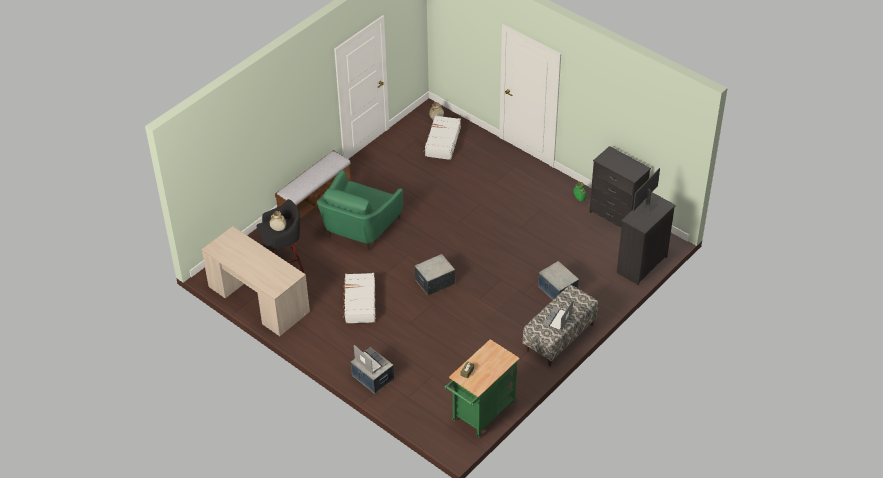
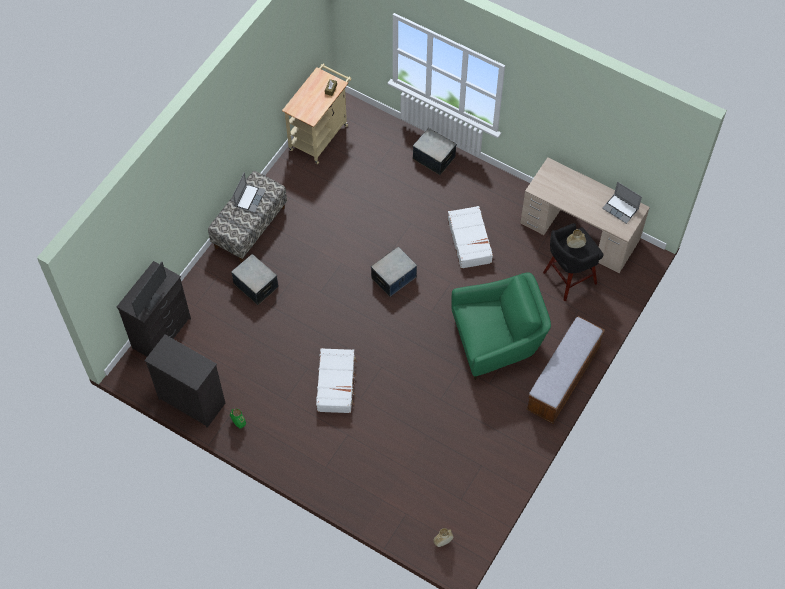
camera: 170 degrees right, 15 degrees up
green armchair [317,170,403,250] -> green armchair turned 60 degrees clockwise [451,272,551,380]
laptop [354,345,388,374] -> laptop moved to [602,182,642,224]
white suitcase [424,115,461,160] -> white suitcase moved to [316,348,357,413]
green cart [444,339,520,437] -> beige cart [282,64,352,164]

